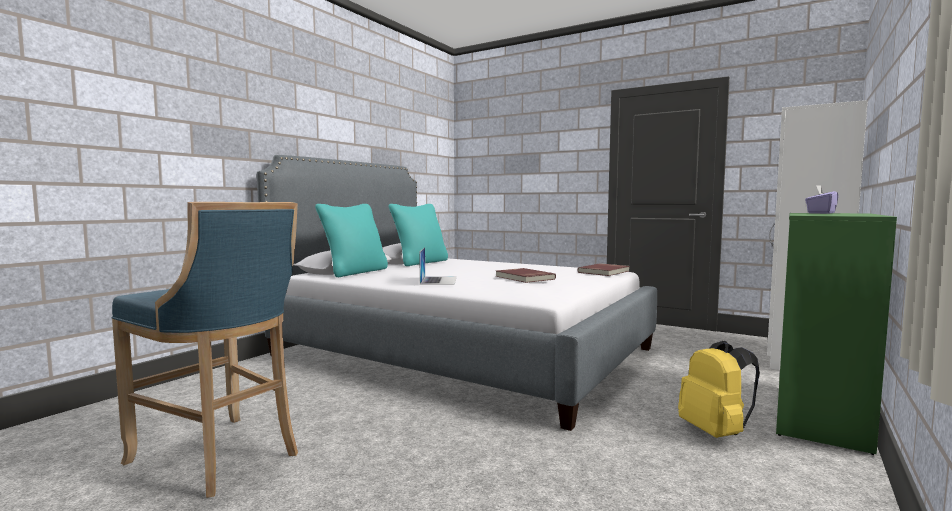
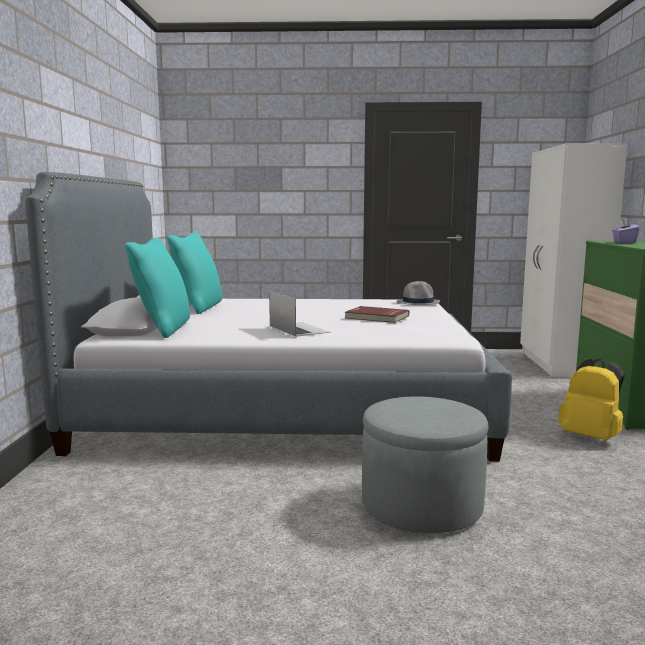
camera: 30 degrees left, 5 degrees up
blue stool [111,202,298,498] -> none
red book [578,263,630,276] -> grey hat [397,281,440,305]
none -> grey ottoman [362,396,488,533]

